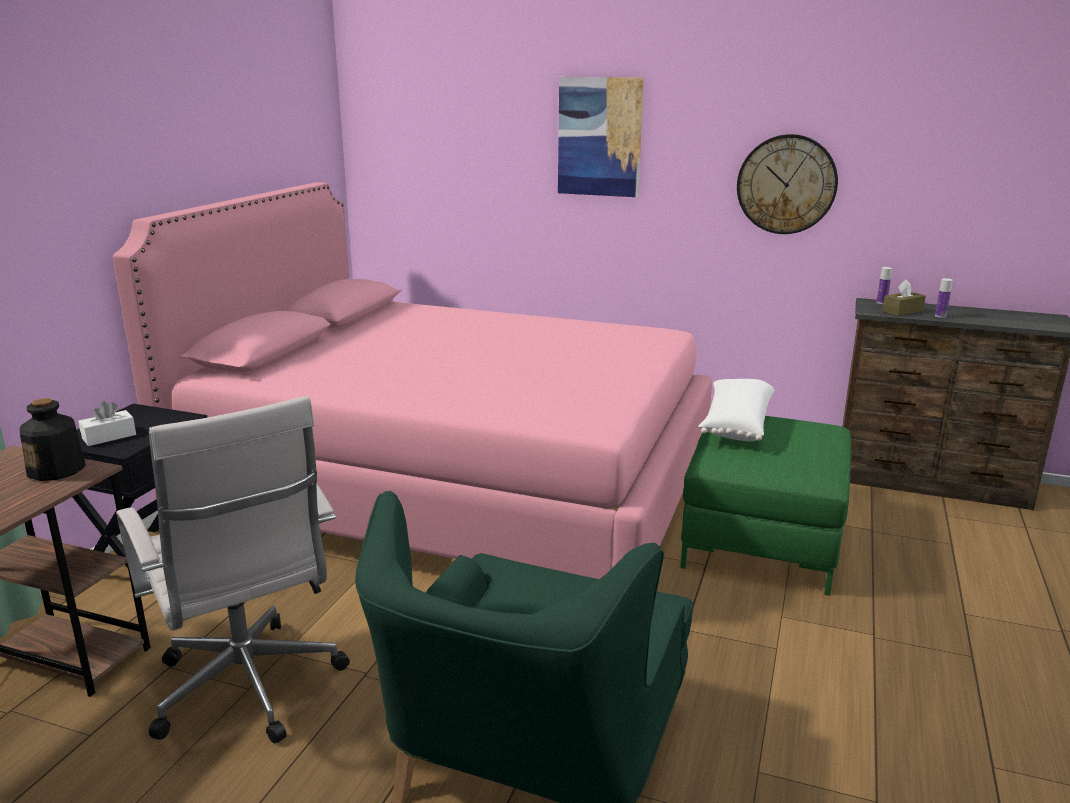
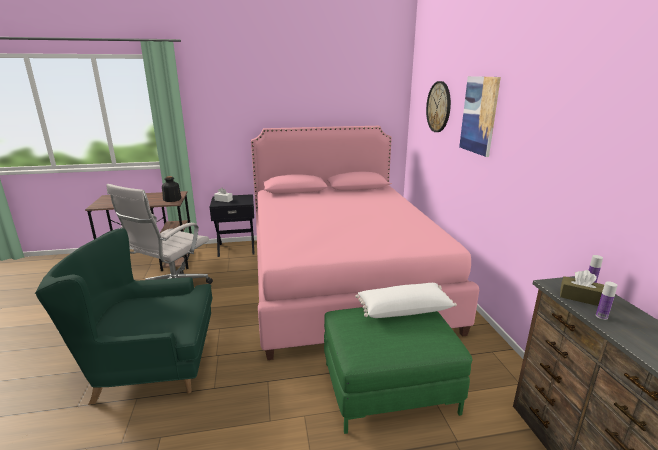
camera: 60 degrees right, 0 degrees up
wall clock [737,134,838,234] -> wall clock moved to [426,81,451,132]

